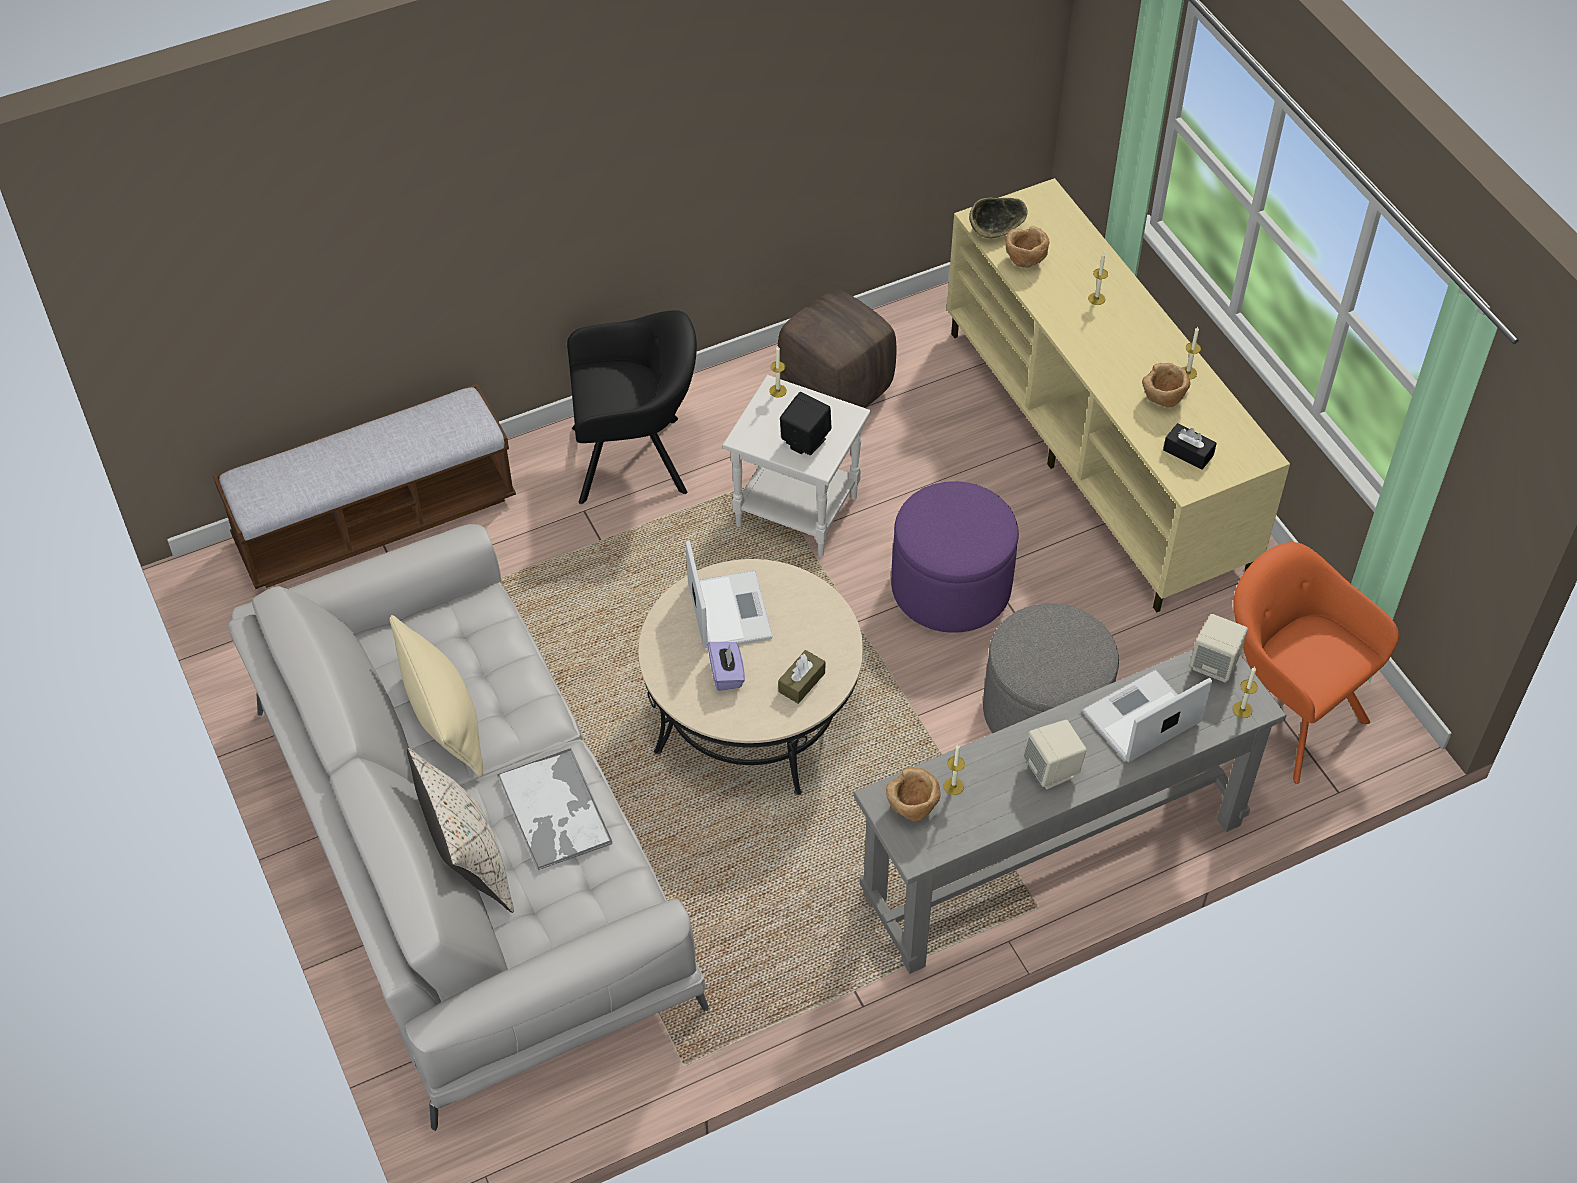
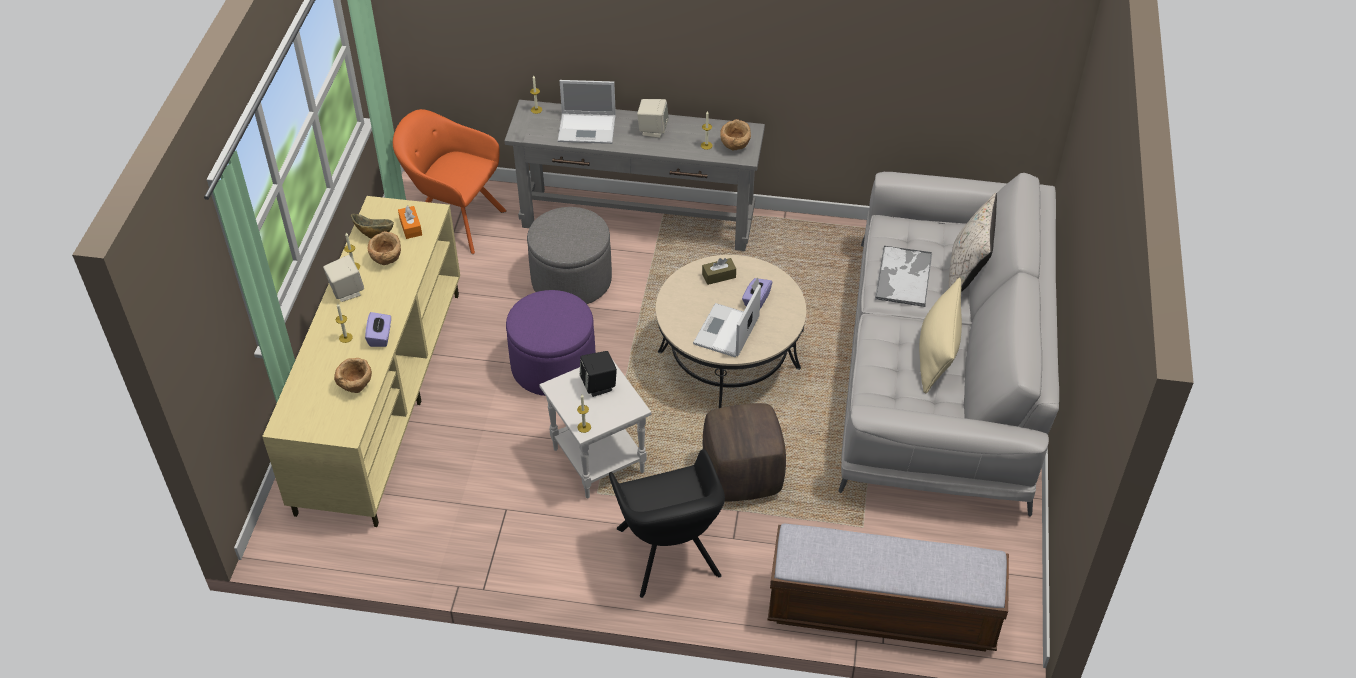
camera: 145 degrees left, 5 degrees down
black armchair [567,310,697,504] -> black armchair turned 135 degrees counterclockwise [609,449,725,598]
brown ottoman [778,290,896,408] -> brown ottoman moved to [703,403,786,501]
bowl [969,198,1028,238] -> bowl moved to [351,214,394,239]
black tissue box [1163,423,1217,470] -> orange tissue box [398,206,422,239]
beige speaker [1190,614,1248,682] -> beige speaker moved to [323,255,364,302]
orange armchair [1233,542,1399,784] -> orange armchair turned 120 degrees clockwise [393,109,507,254]
none -> purple tissue box [365,312,391,347]

